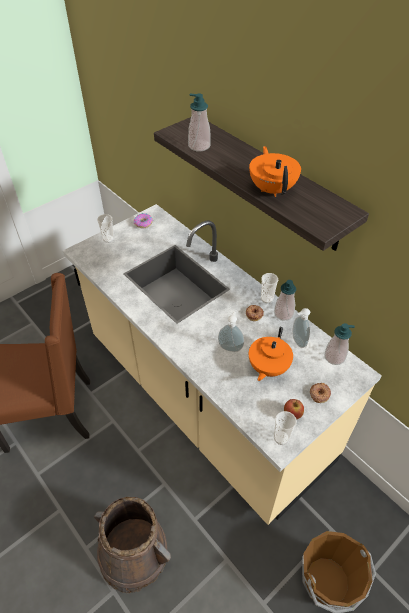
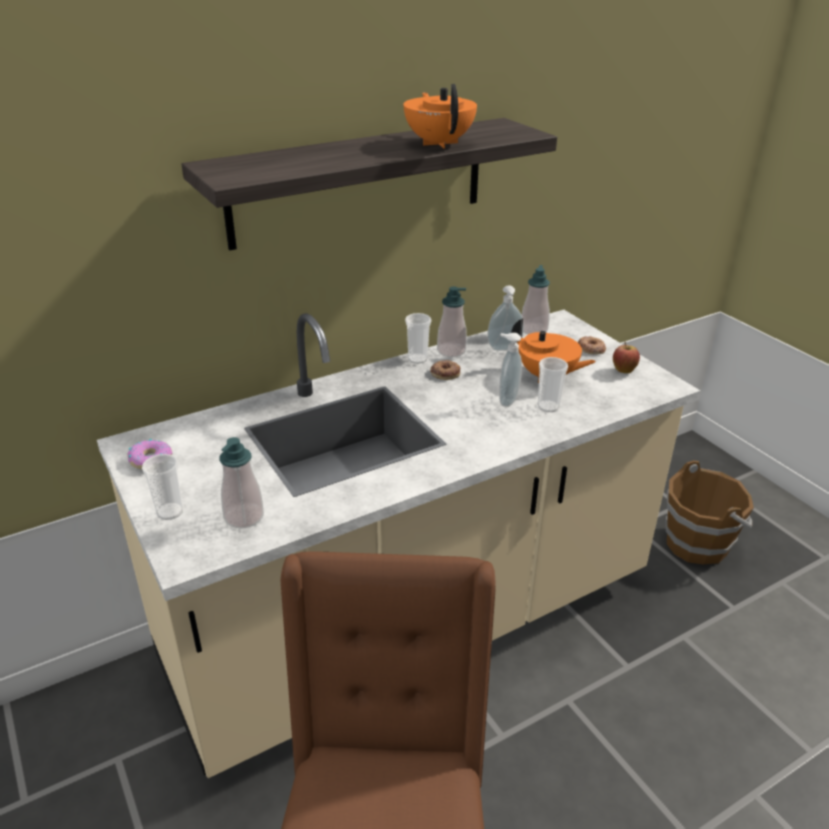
camera: 80 degrees left, 15 degrees down
brown bucket [94,497,171,593] -> none
soap dispenser [188,93,211,152] -> soap dispenser moved to [219,437,264,529]
orange teapot [249,146,301,197] -> orange teapot turned 75 degrees clockwise [403,84,477,149]
cup [274,411,297,445] -> cup moved to [538,357,568,412]

